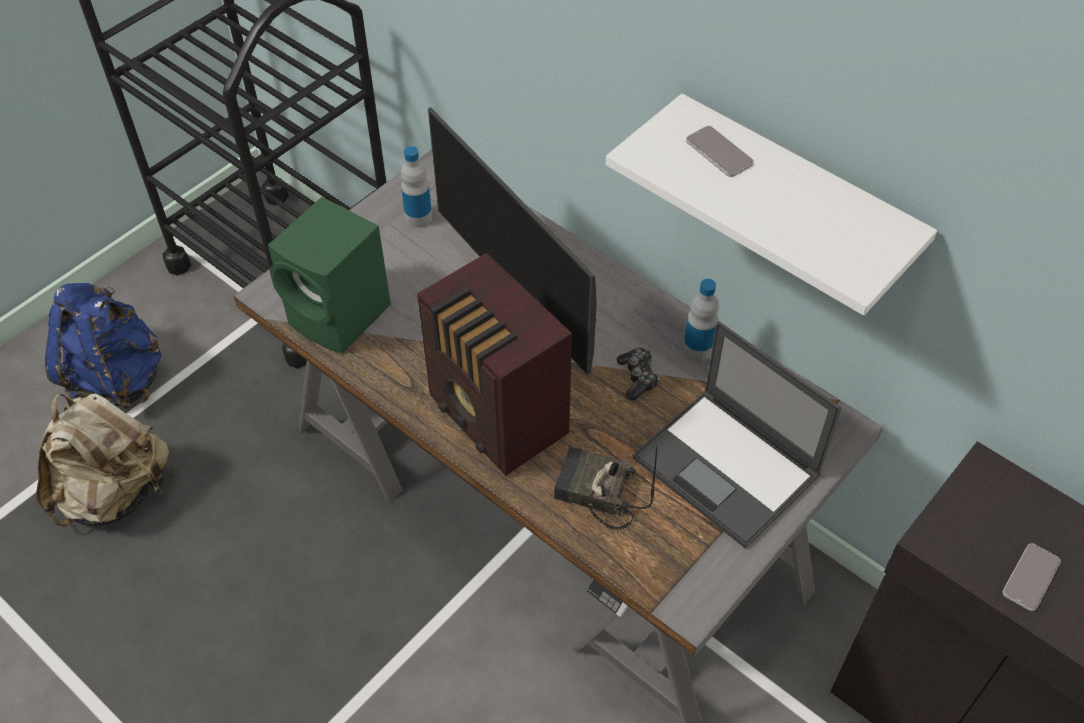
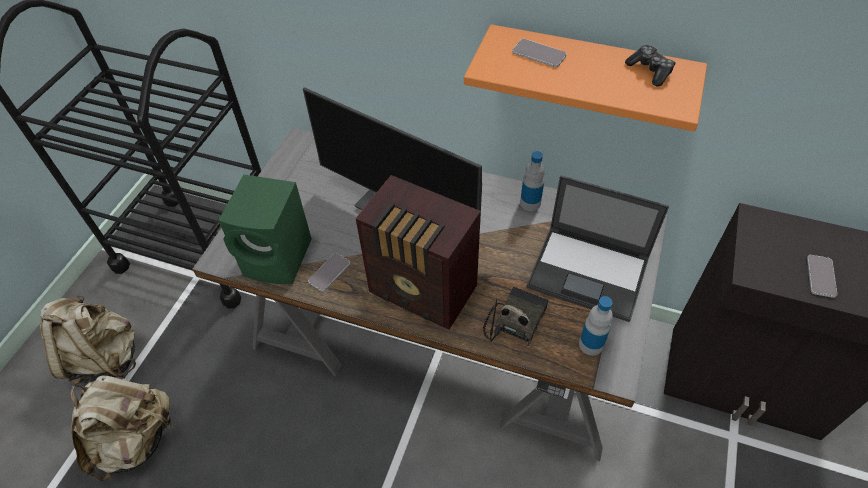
camera: 20 degrees left, 0 degrees up
blue backpack [45,283,161,411] -> beige backpack [40,295,136,385]
bottle [401,146,432,228] -> bottle moved to [579,296,613,356]
radio [554,445,658,530] -> radio turned 120 degrees clockwise [483,287,548,346]
white shelf [606,94,937,315] -> orange shelf [464,24,707,132]
game controller [617,347,659,400] -> game controller moved to [625,45,676,87]
none -> phone [308,253,350,291]

